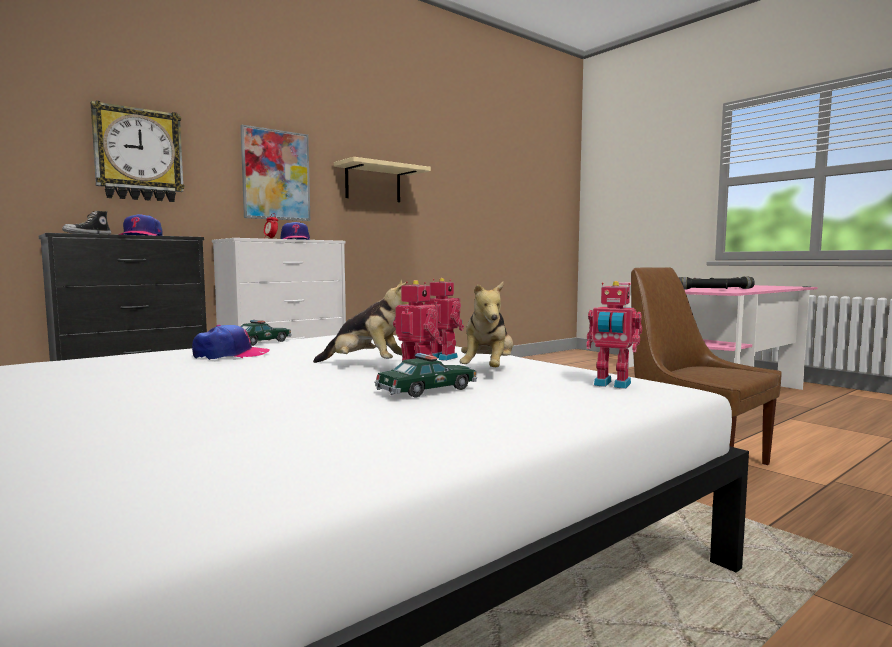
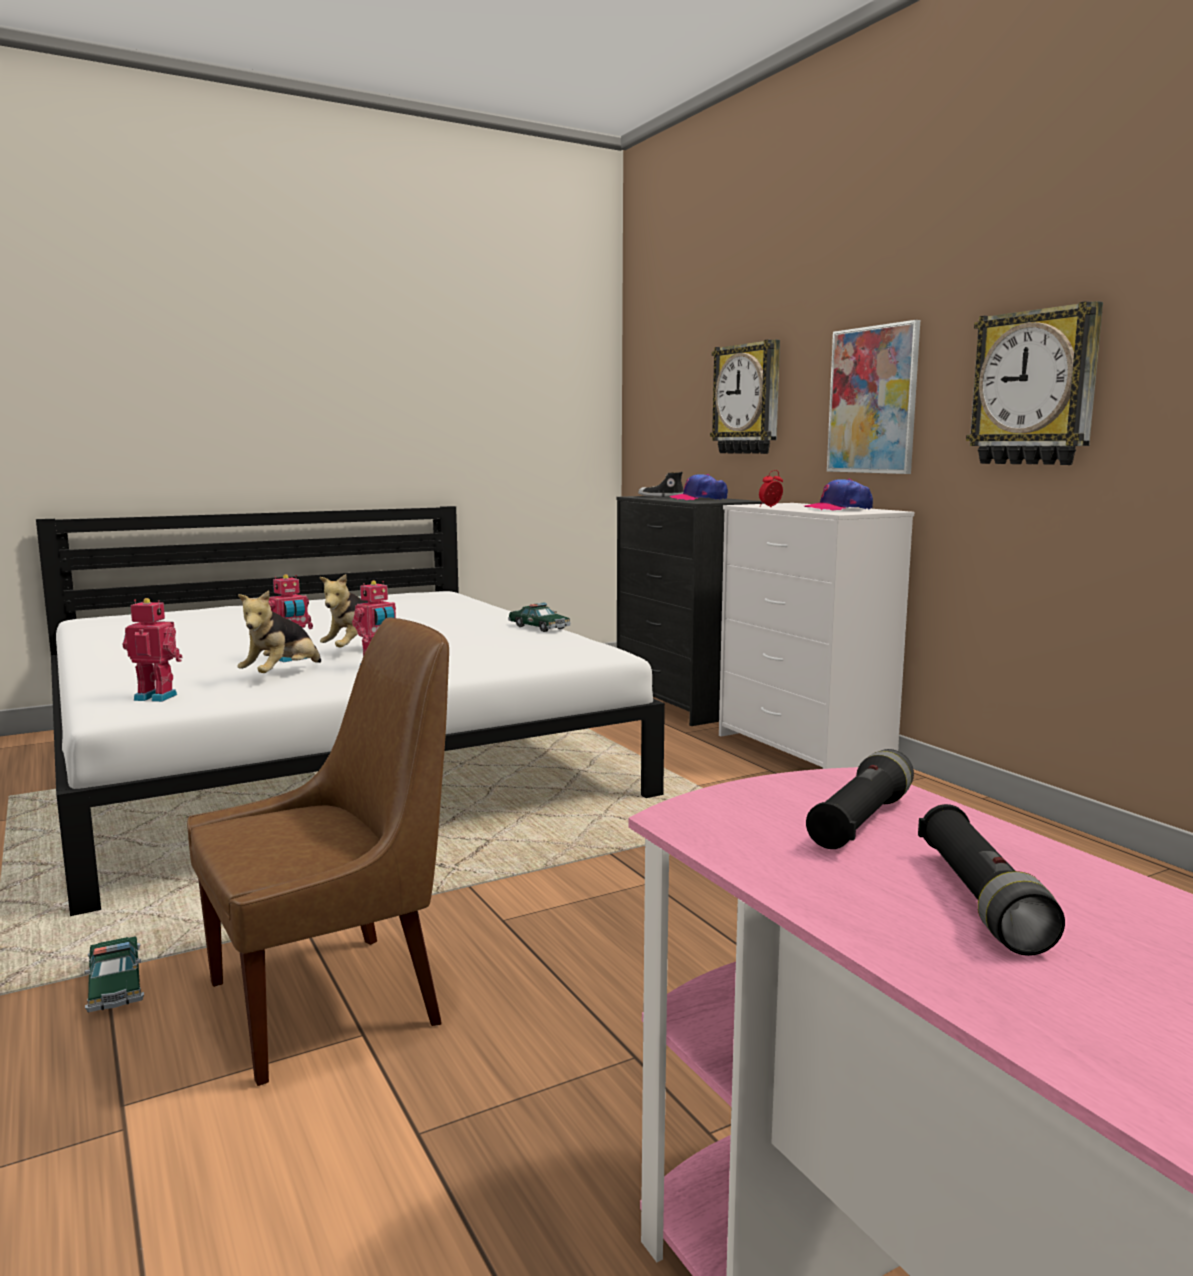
camera: 100 degrees right, 5 degrees up
cap [192,325,270,360] -> none
beige shelf [334,157,431,202] -> wall clock [966,301,1103,465]
toy car [375,353,477,397] -> toy car moved to [84,936,144,1012]
plush toy [460,281,513,367] -> plush toy turned 90 degrees counterclockwise [238,590,321,673]
toy robot [586,281,642,389] -> toy robot turned 60 degrees clockwise [123,598,183,702]

